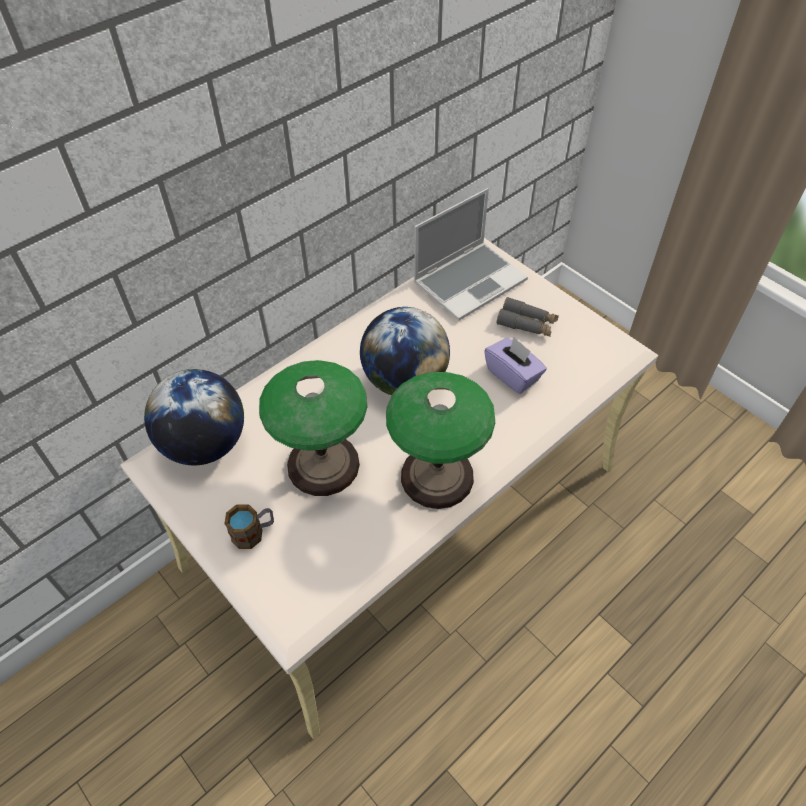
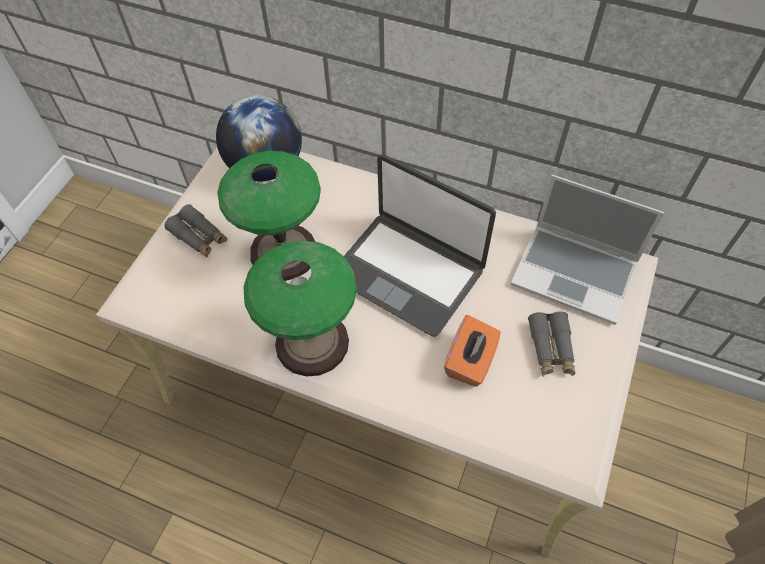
camera: 65 degrees right, 5 degrees up
mug [225,504,274,549] -> grey binoculars [164,204,227,257]
globe [360,307,450,395] -> laptop [344,154,496,337]
purple tissue box [484,337,547,394] -> orange tissue box [444,315,501,387]

